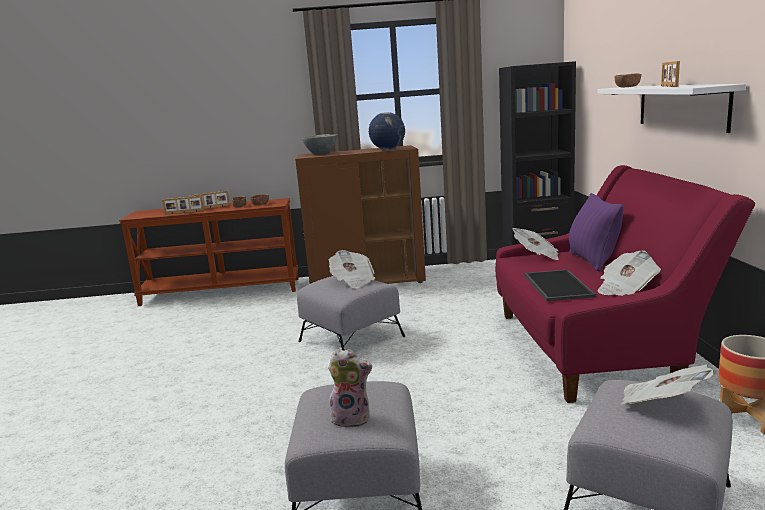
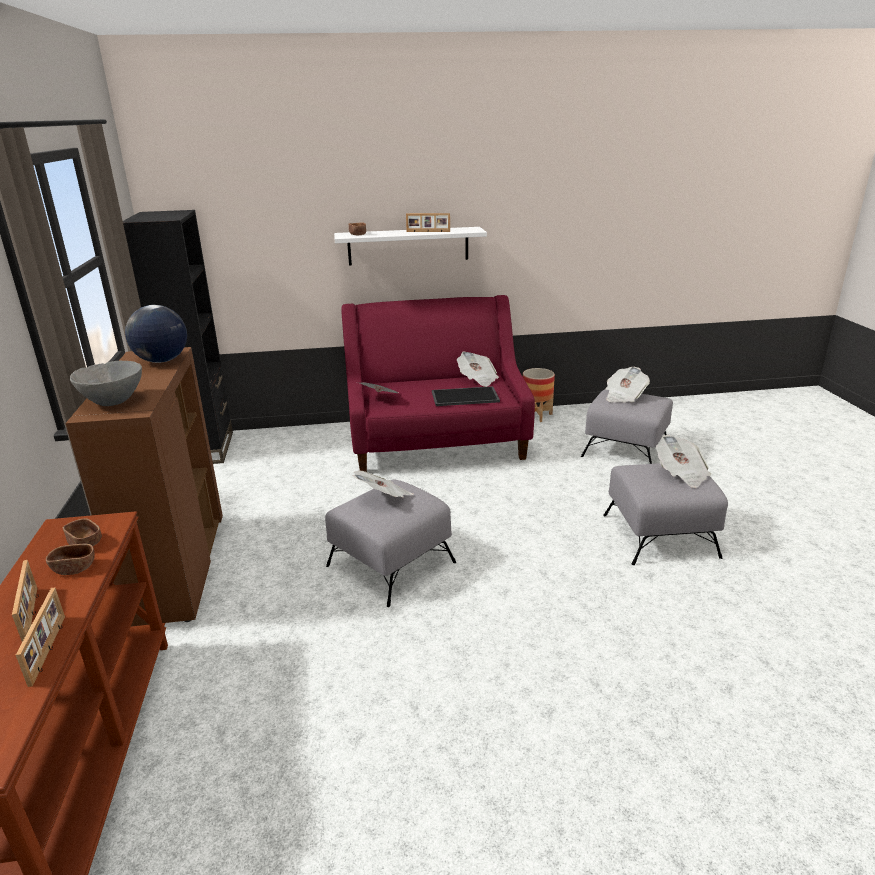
camera: 95 degrees left, 10 degrees up
plush toy [328,349,372,428] -> newspaper [656,435,711,488]
purple pillow [569,193,624,271] -> none

